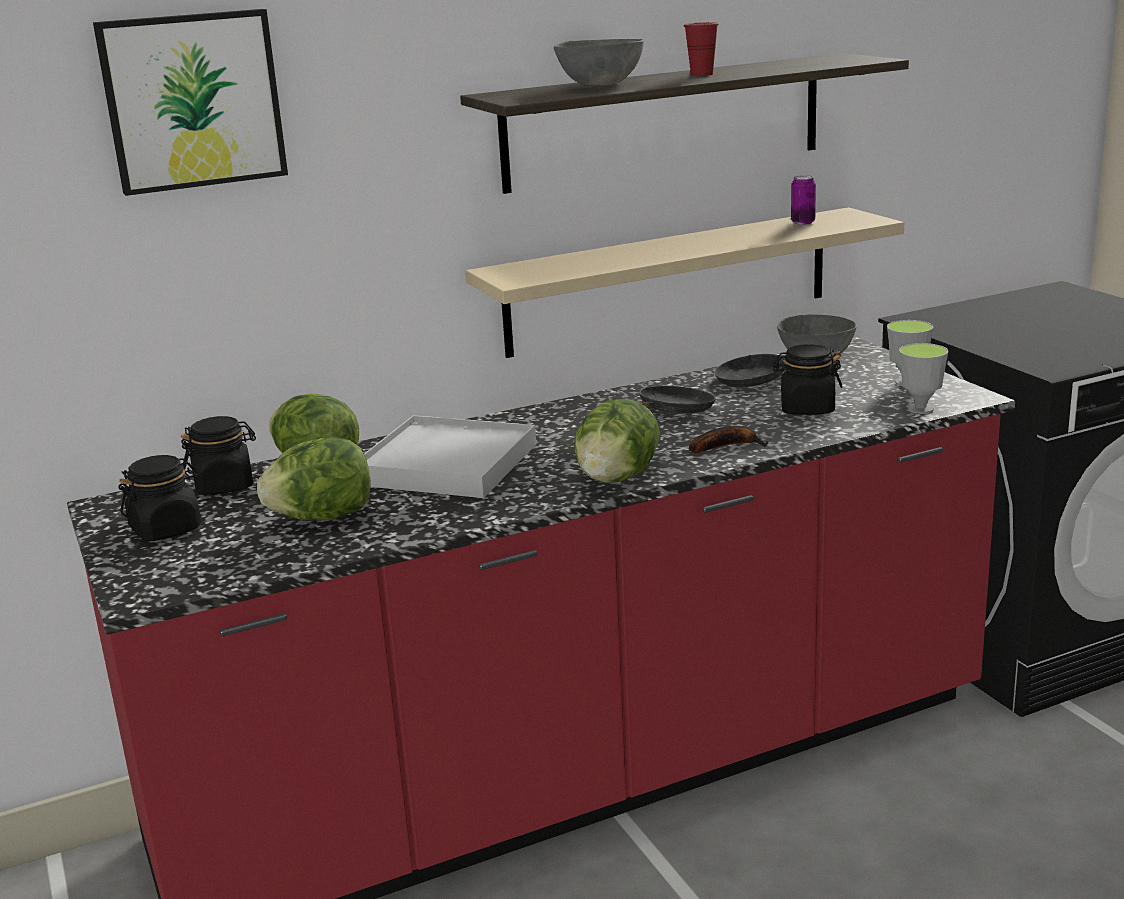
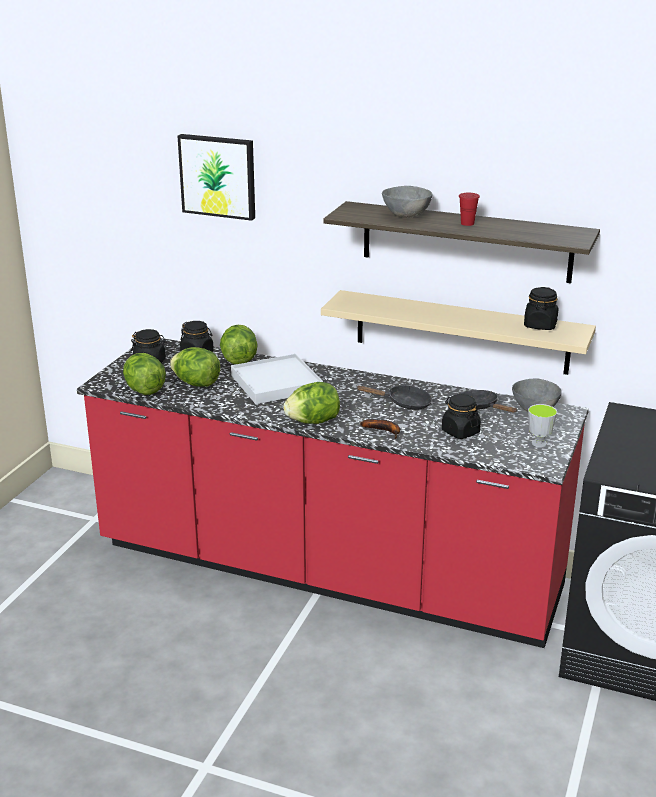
camera: 45 degrees right, 5 degrees up
can [791,175,816,225] -> black jar [524,287,558,330]
cup [899,343,948,414] -> none
none -> lettuce [123,353,166,395]

